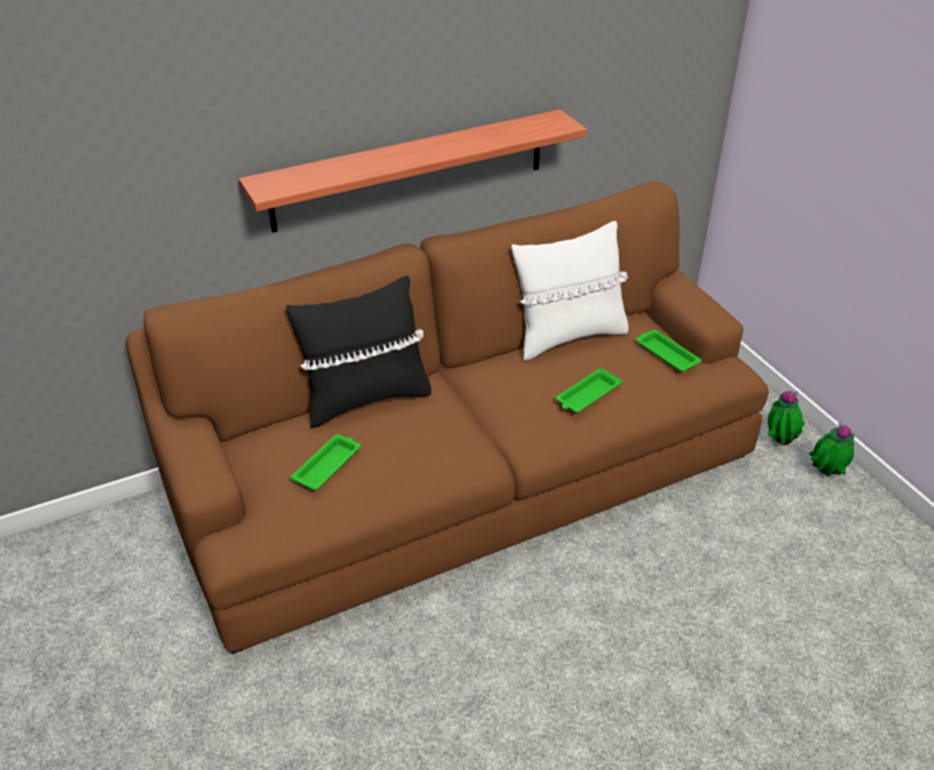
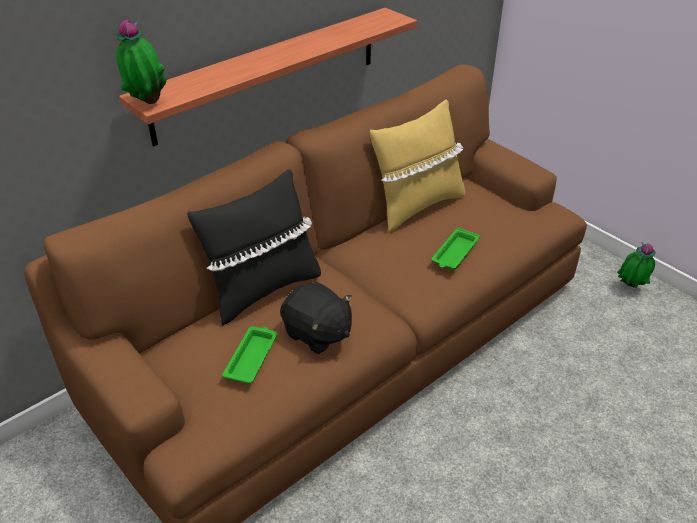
camera: 15 degrees left, 0 degrees up
white pillow [511,221,629,361] -> yellow pillow [370,100,465,233]
green tray [636,330,702,372] -> none
potted plant [768,391,805,445] -> potted plant moved to [116,19,166,104]
none -> black plush toy [280,282,352,354]

